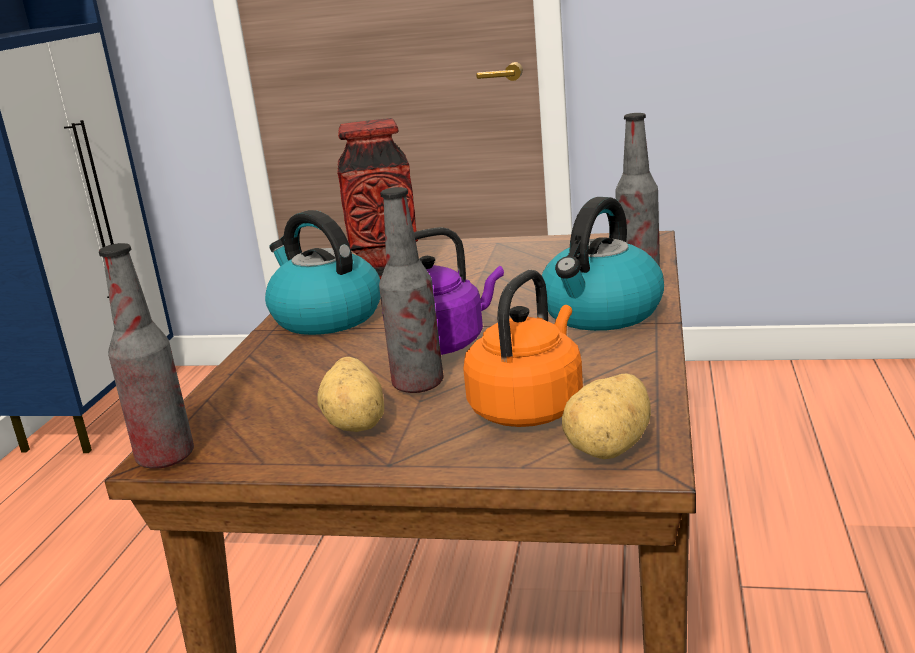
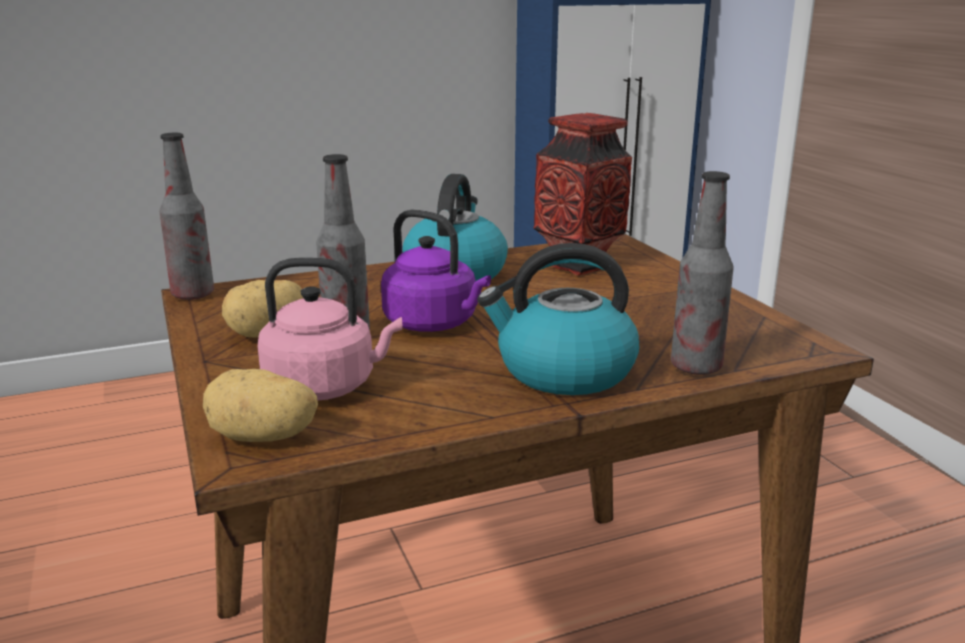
camera: 55 degrees right, 0 degrees up
orange kettle [463,270,583,427] -> pink kettle [258,258,402,400]

